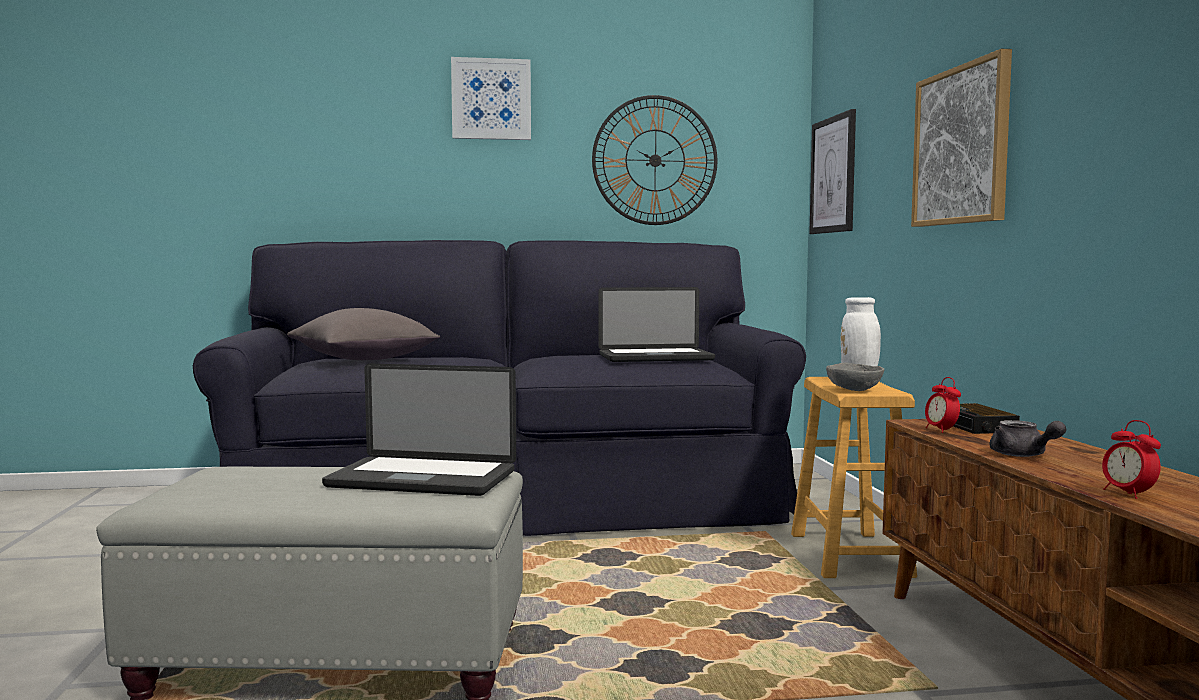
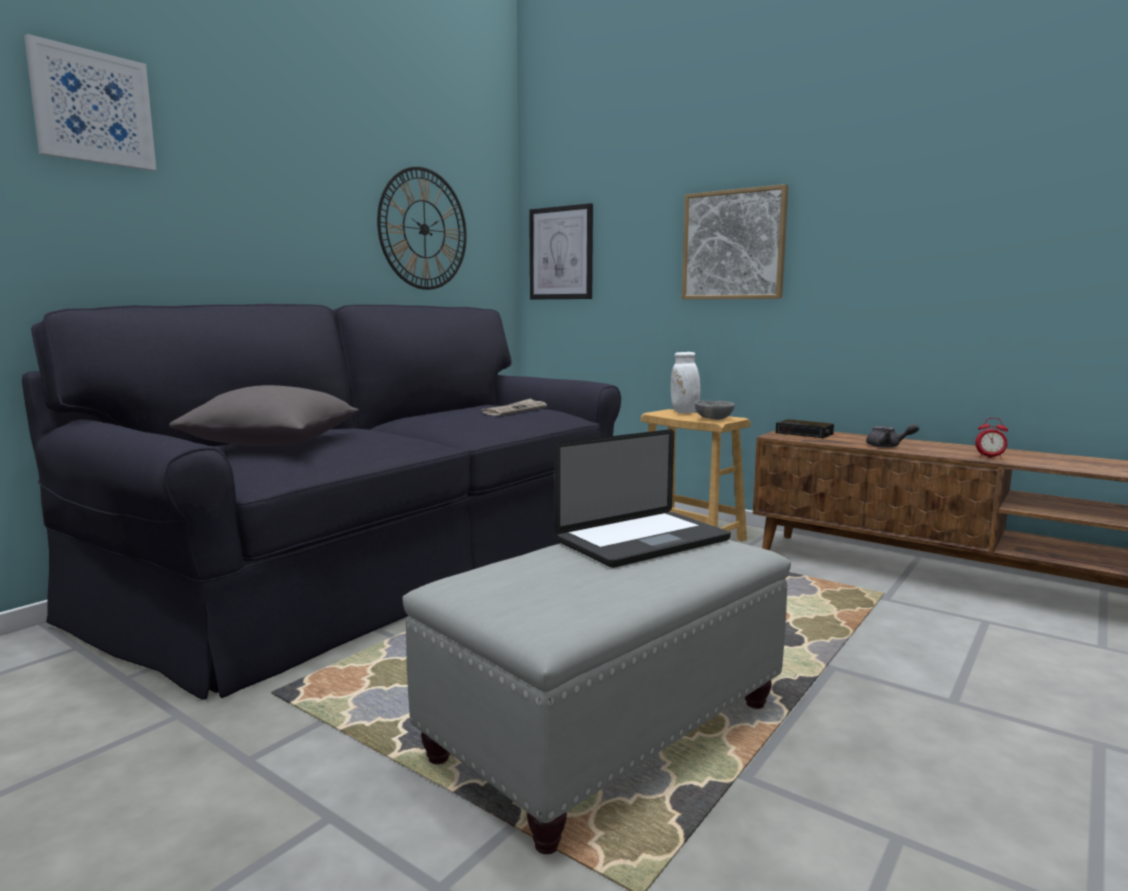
camera: 45 degrees left, 5 degrees up
picture [451,57,531,140] -> picture moved to [24,34,156,171]
laptop [599,287,715,362] -> newspaper [481,398,547,416]
alarm clock [925,377,961,433] -> none

